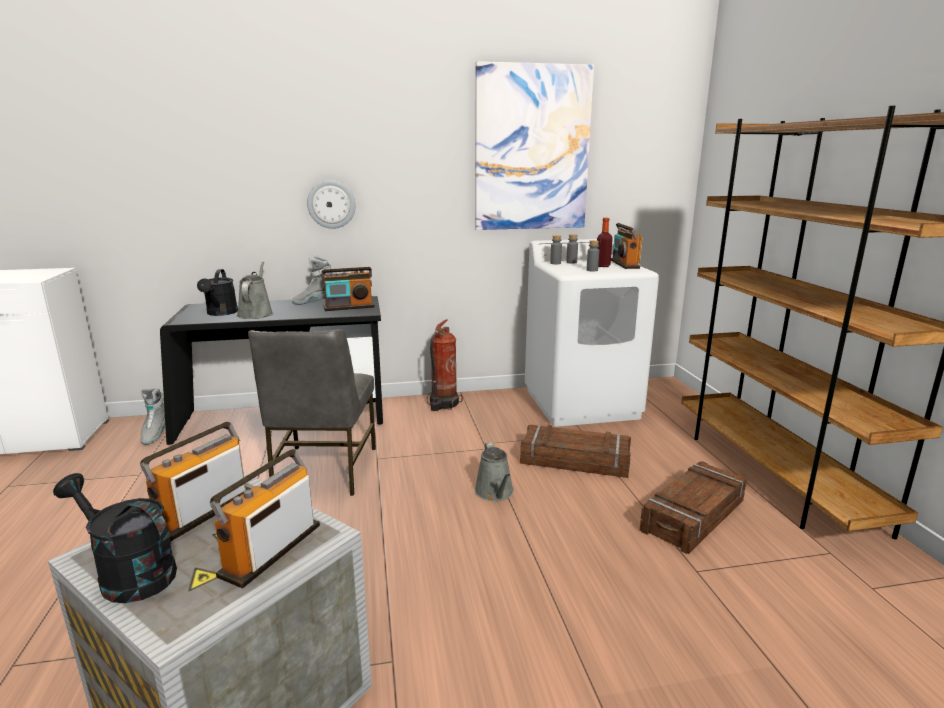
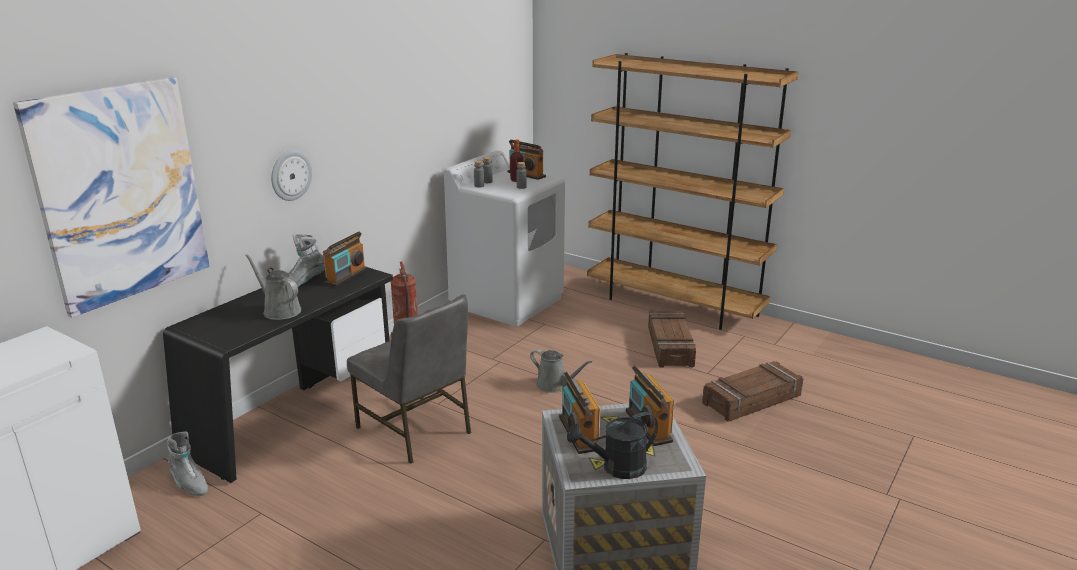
camera: 45 degrees left, 5 degrees up
black watering can [197,269,238,316] -> none
picture [475,61,594,230] -> picture moved to [13,77,210,318]
crate [520,425,631,478] -> crate moved to [702,361,803,422]

